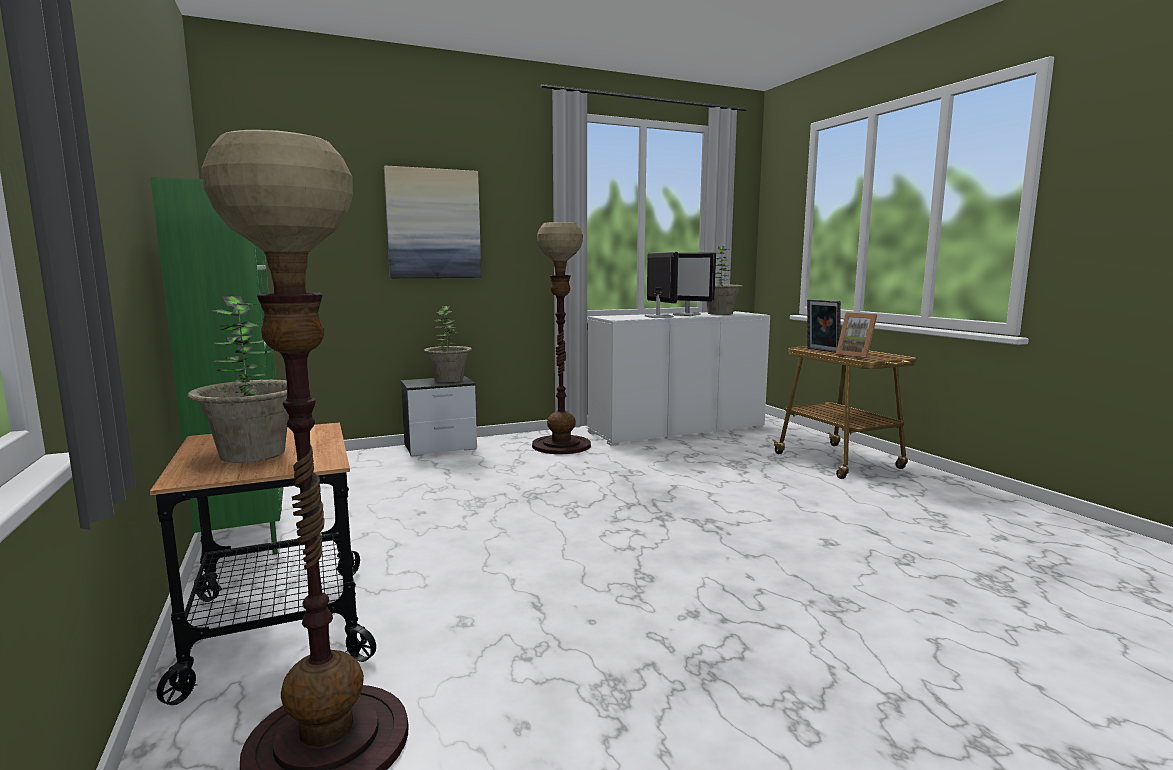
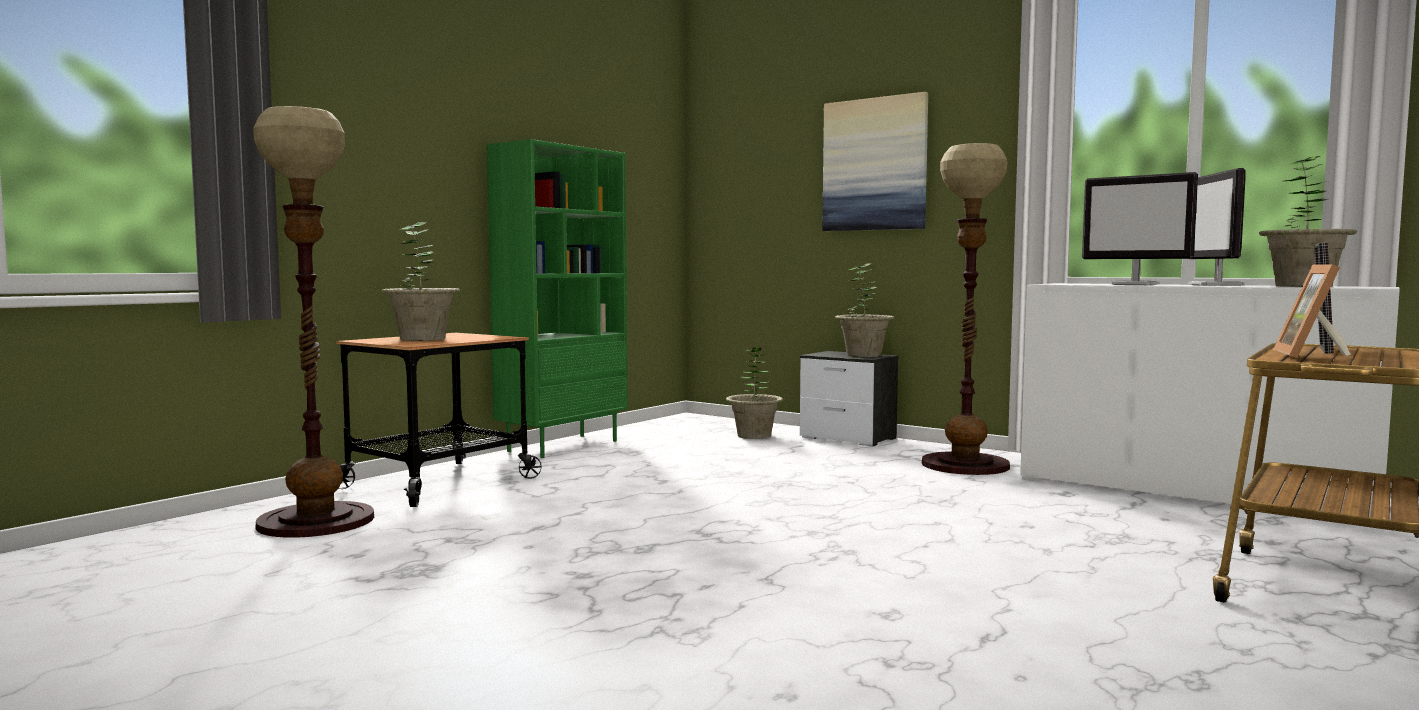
camera: 60 degrees right, 5 degrees down
monitor [645,252,679,318] -> monitor turned 90 degrees clockwise [1082,172,1198,285]
none -> potted plant [726,348,783,439]

